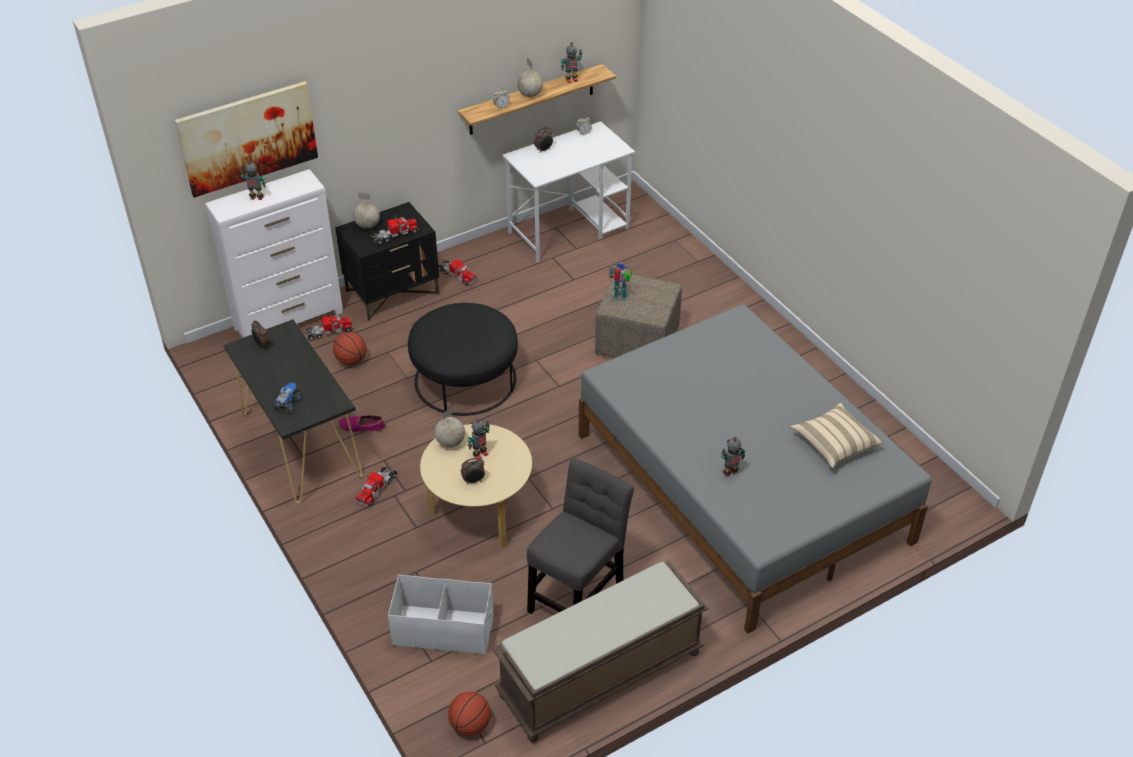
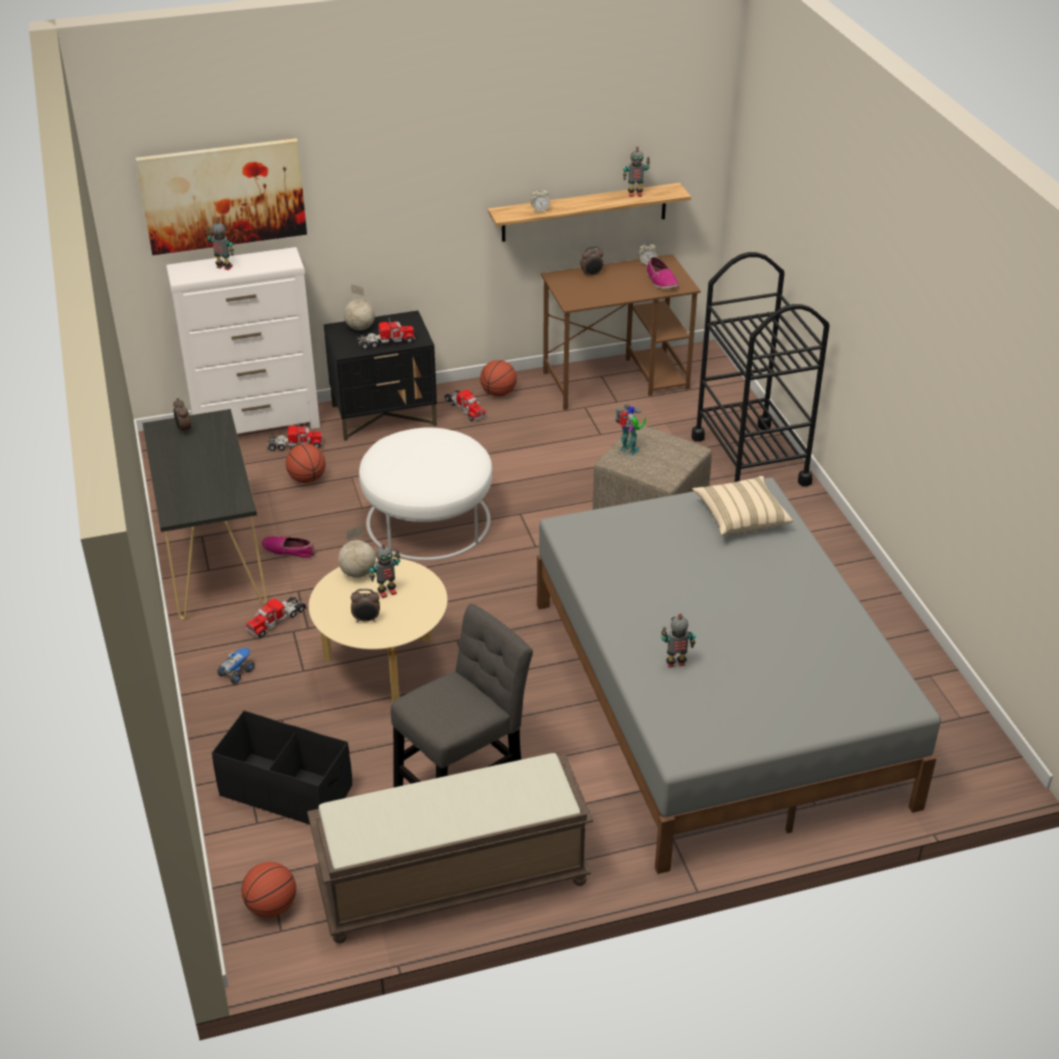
camera: 15 degrees right, 5 degrees down
toy truck [273,382,302,413] -> toy truck moved to [217,648,255,684]
white storage box [388,575,494,655] -> black storage box [212,711,352,825]
black ottoman [408,303,518,416] -> white ottoman [359,427,493,561]
white desk [502,121,635,263] -> brown desk [541,254,701,410]
globe [517,58,543,97] -> none
beige pillow [790,403,883,468] -> beige pillow moved to [692,476,793,536]
none -> basketball [480,360,517,397]
none -> shoe [646,257,679,289]
none -> black cart [691,252,830,486]

